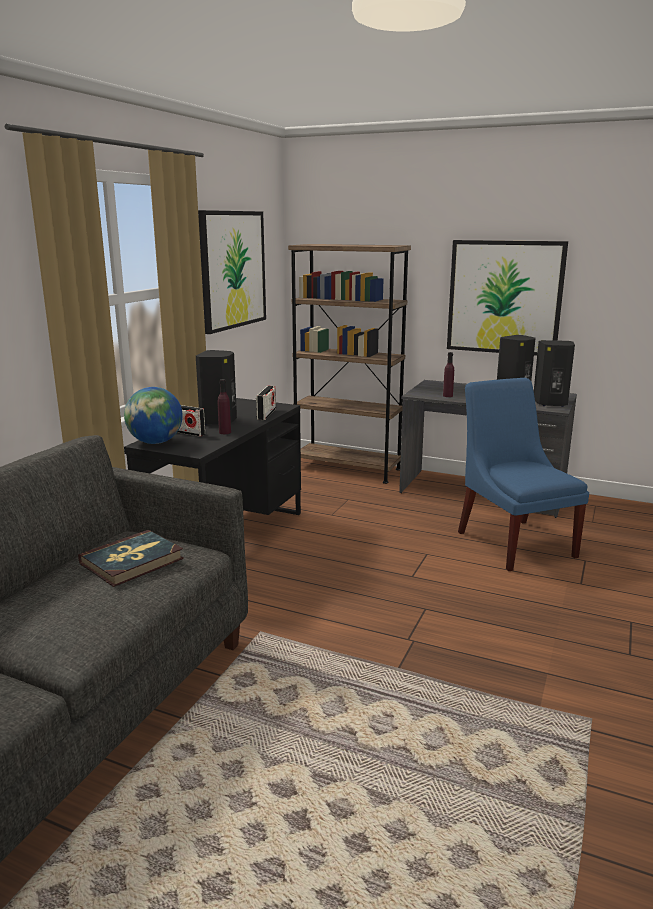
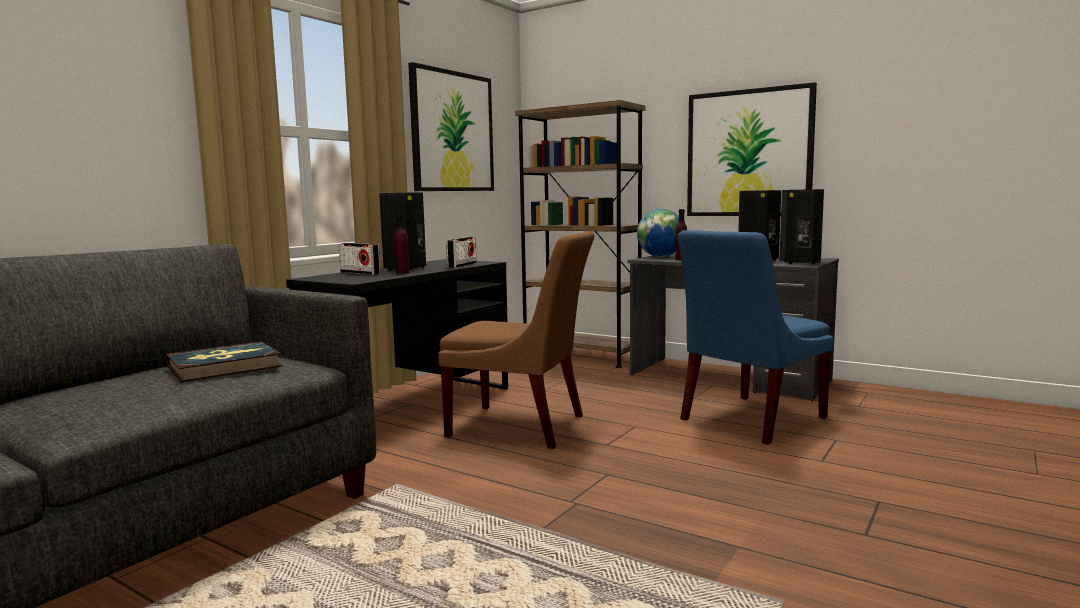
camera: 10 degrees right, 10 degrees down
globe [124,387,183,444] -> globe moved to [637,209,679,257]
blue chair [458,378,589,571] -> blue chair turned 120 degrees counterclockwise [678,230,833,445]
none -> brown chair [438,231,594,449]

